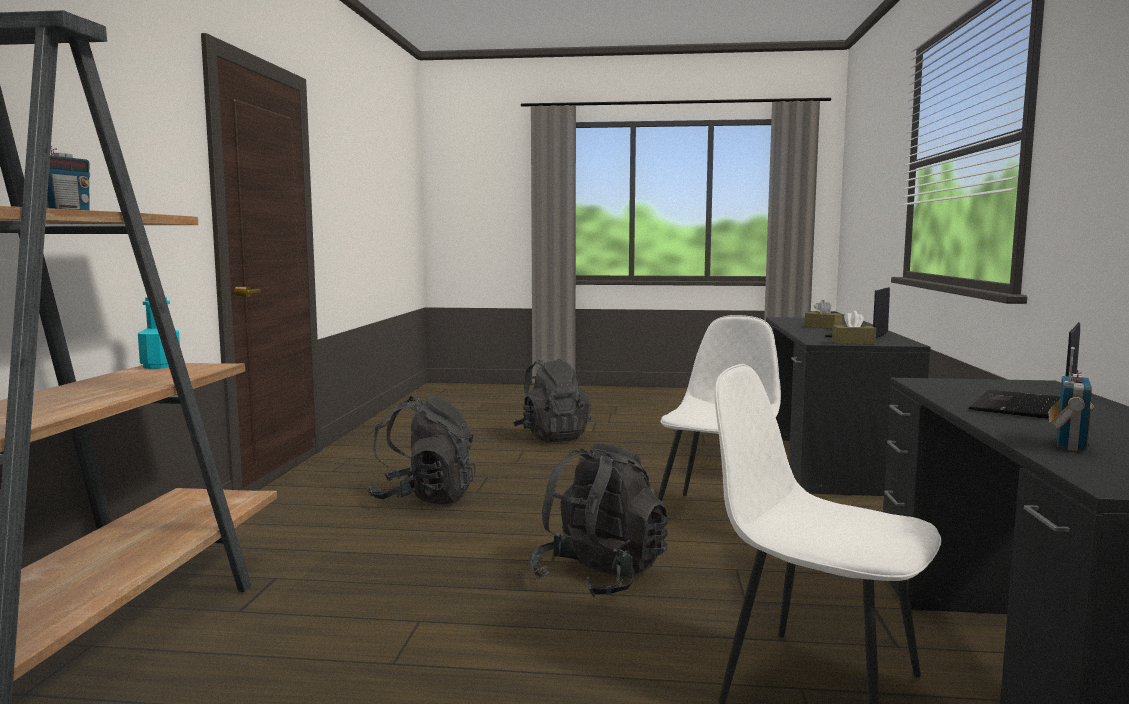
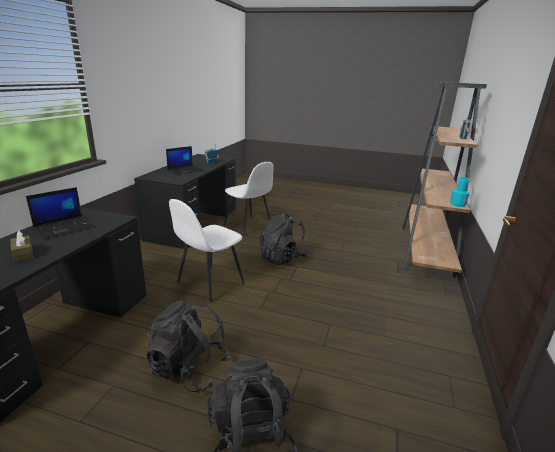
camera: 170 degrees left, 15 degrees up
black backpack [367,396,476,505] -> black backpack moved to [147,300,231,392]
brown tissue box [832,311,876,345] -> none

